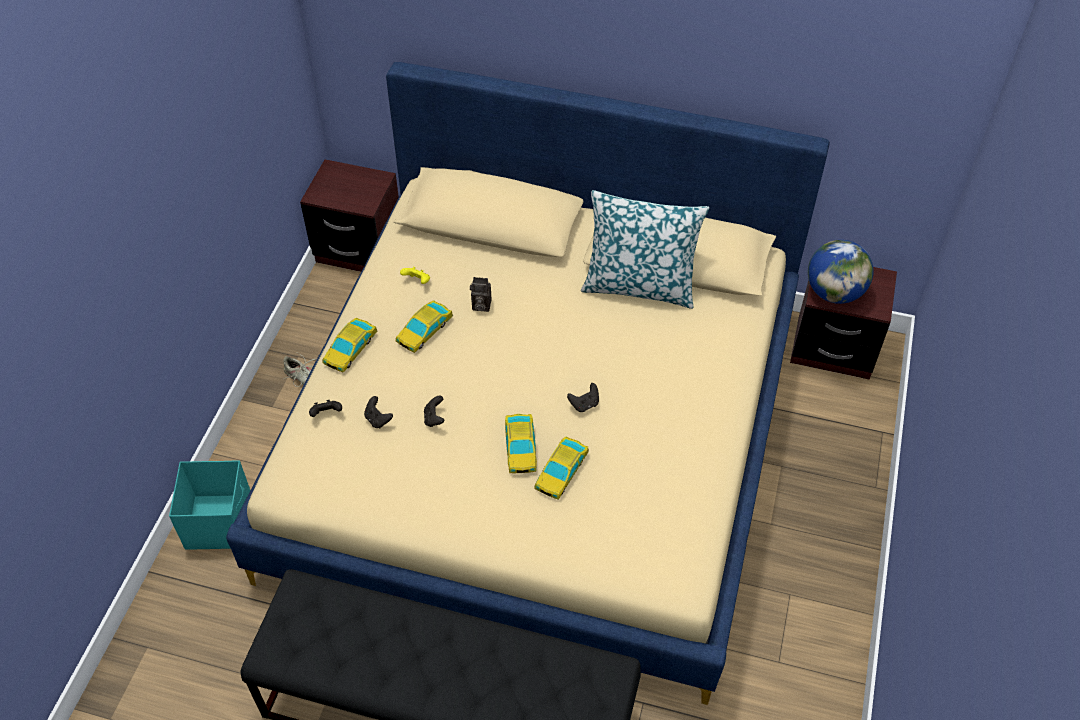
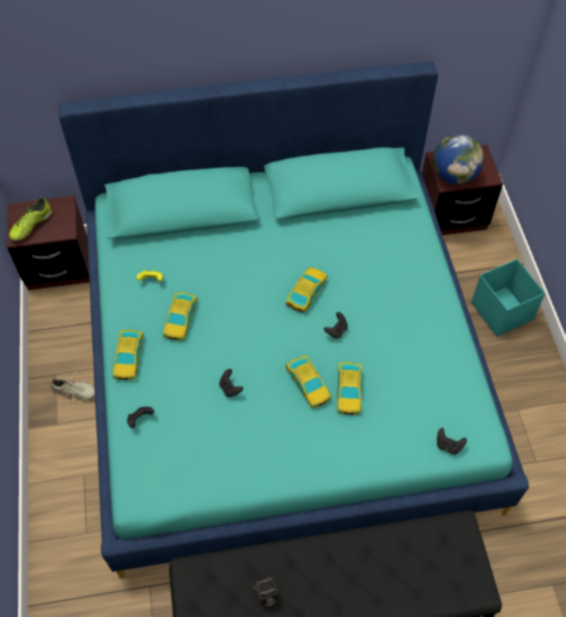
camera: 25 degrees left, 5 degrees up
turquoise storage box [169,460,250,550] -> turquoise storage box moved to [471,259,545,337]
beige bed [226,62,830,705] -> turquoise bed [59,62,529,578]
black game controller [364,396,393,428] -> black game controller moved to [437,428,467,455]
camera [470,277,492,312] -> camera moved to [253,577,278,607]
pillow [581,190,709,309] -> none
none -> shoe [9,197,52,241]
none -> toy car [286,267,327,313]

